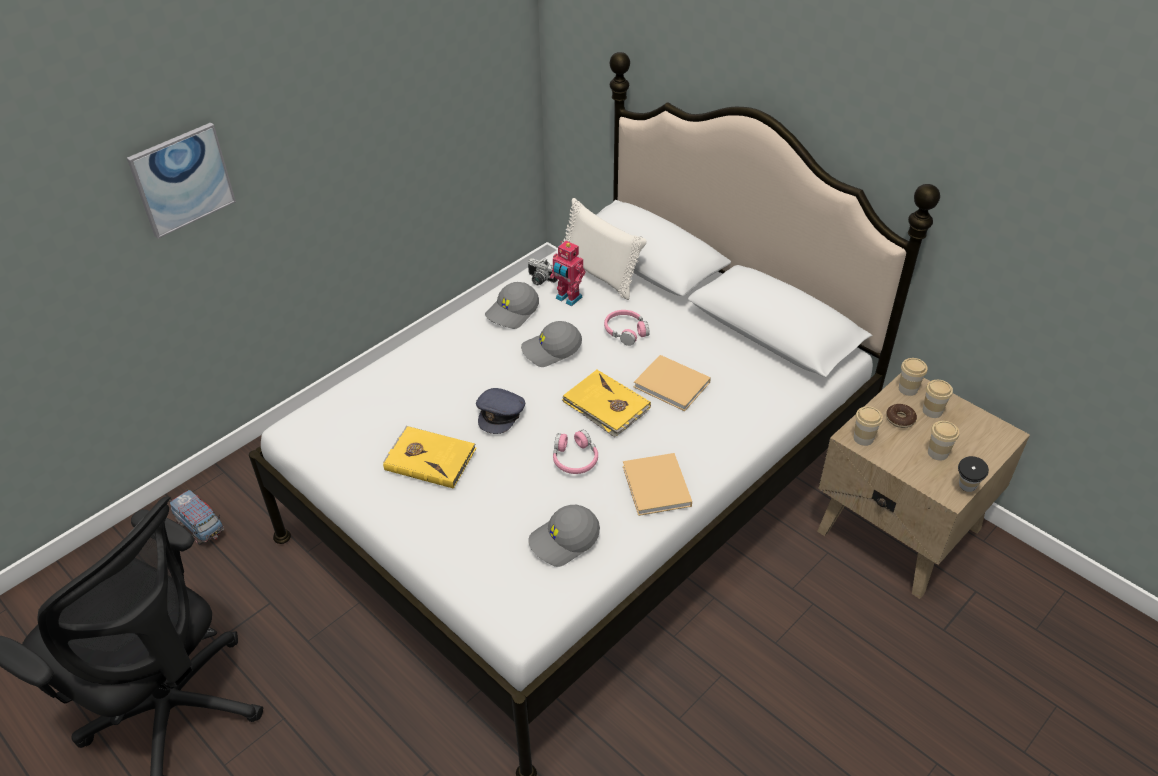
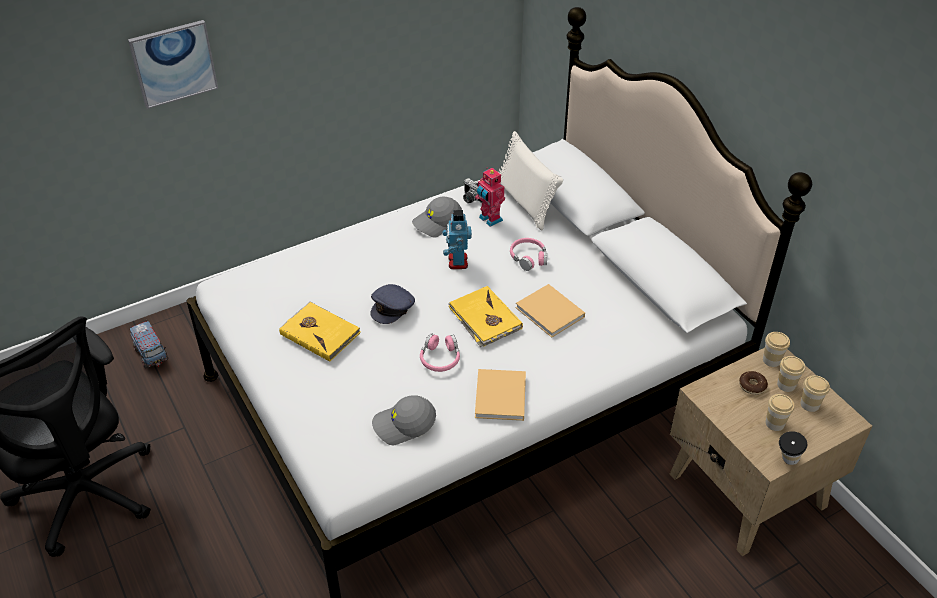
camera: 15 degrees right, 0 degrees up
grey cap [521,321,582,367] -> toy robot [443,210,472,269]
cup [854,406,883,446] -> cup moved to [800,375,830,412]

